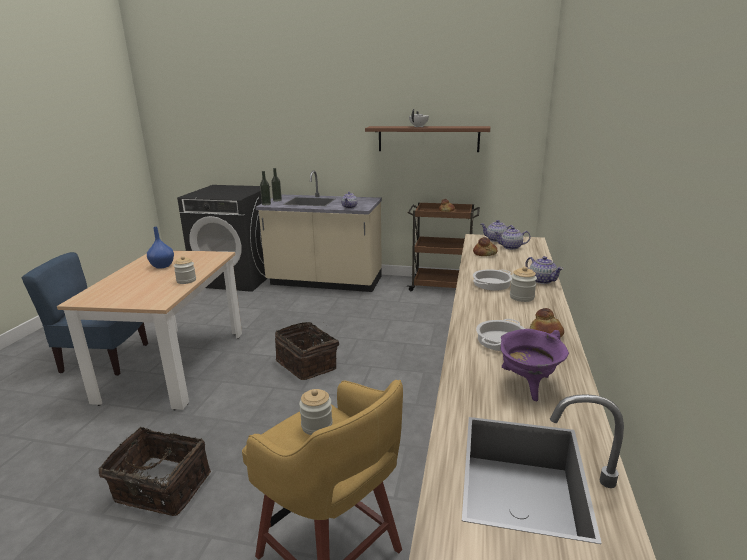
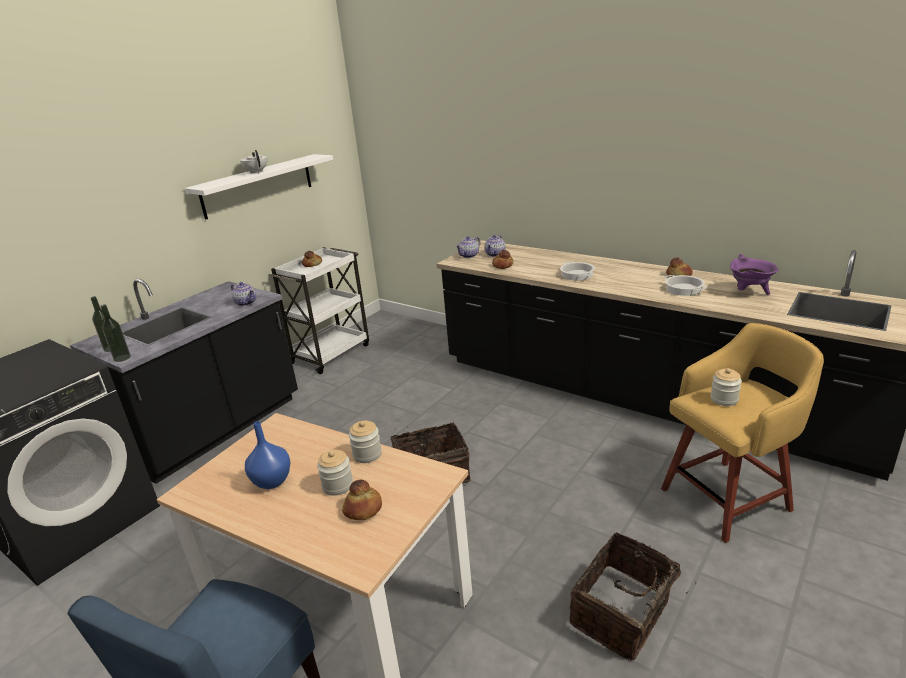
camera: 65 degrees left, 5 degrees up
beige counter [256,171,382,292] -> black counter [70,279,298,484]
brown shelf [365,126,490,152] -> white shelf [184,154,333,220]
brown cart [408,202,480,291] -> white cart [268,247,369,374]
jar [510,266,537,302] -> jar moved to [317,450,353,496]
teapot [525,256,563,284] -> none
none -> bread [342,480,382,520]

